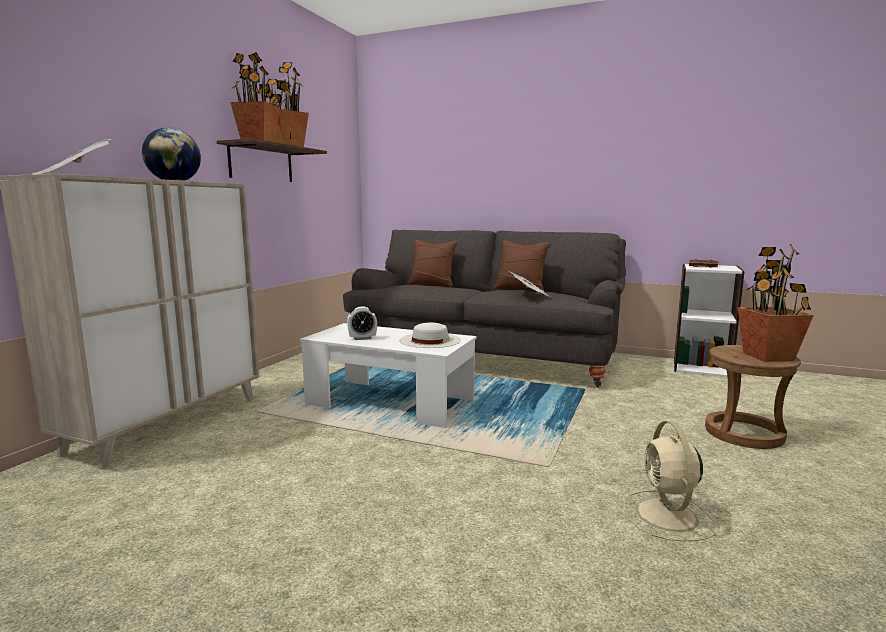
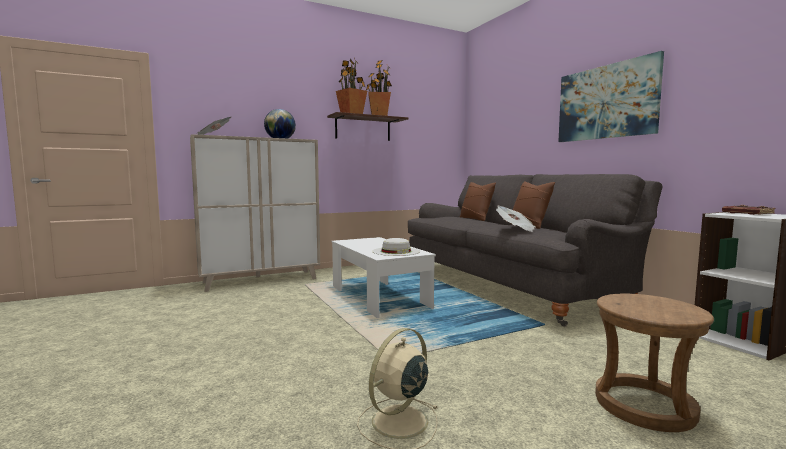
camera: 40 degrees right, 5 degrees down
alarm clock [347,307,377,340] -> none
potted plant [738,244,814,362] -> none
none -> picture [558,51,664,142]

